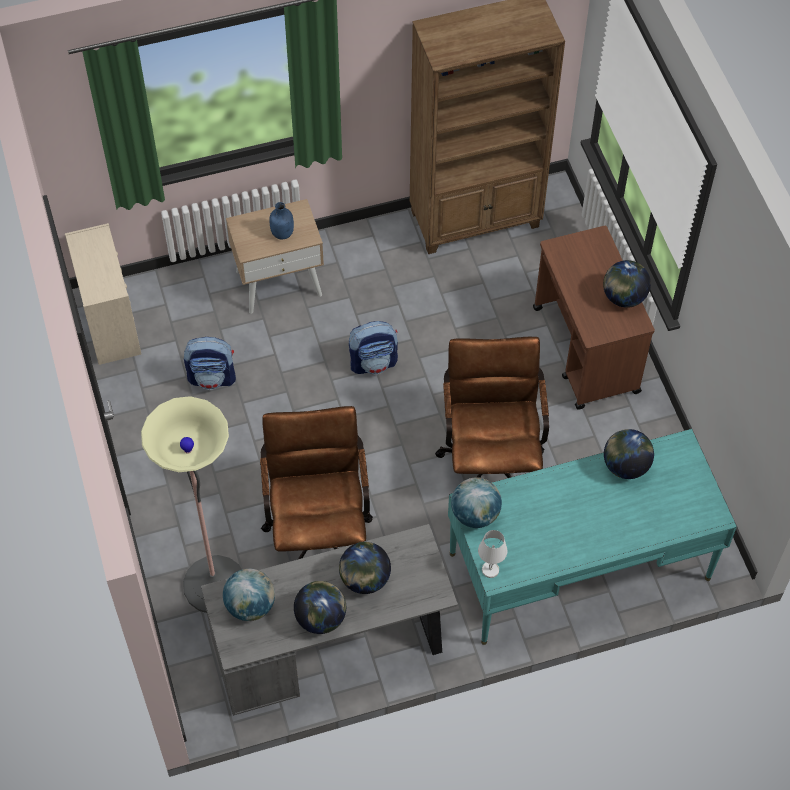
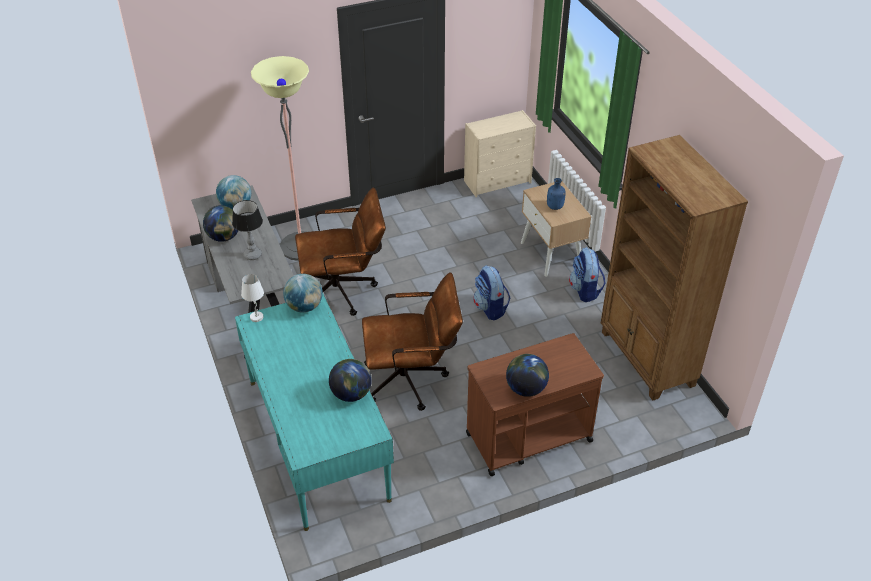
camera: 85 degrees right, 15 degrees down
backpack [184,337,236,390] -> backpack moved to [569,247,606,302]
globe [339,542,391,594] -> table lamp [232,200,263,260]

